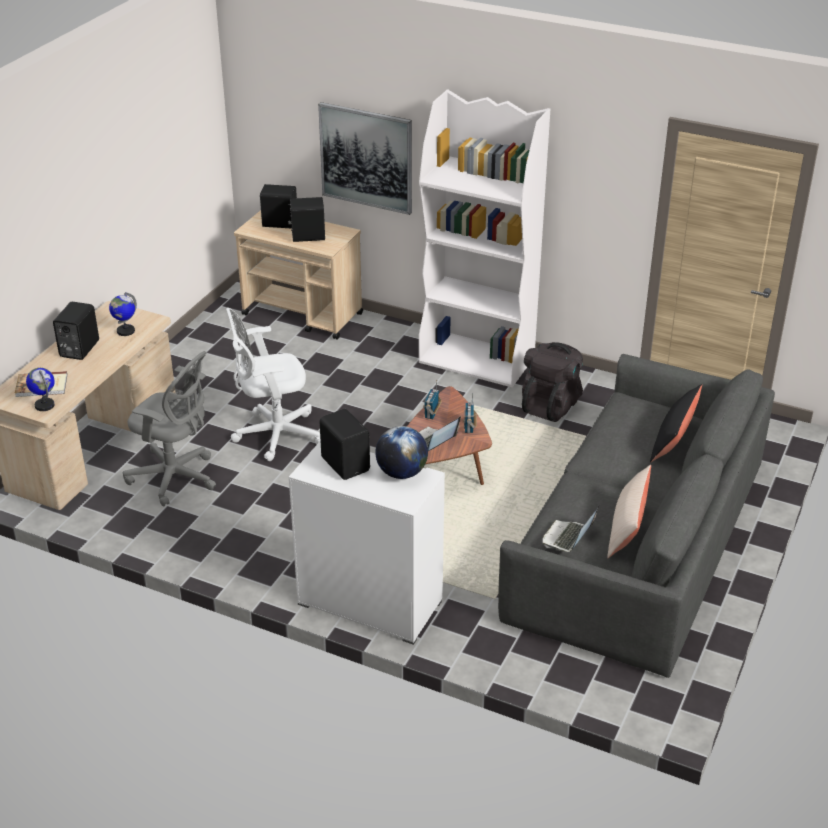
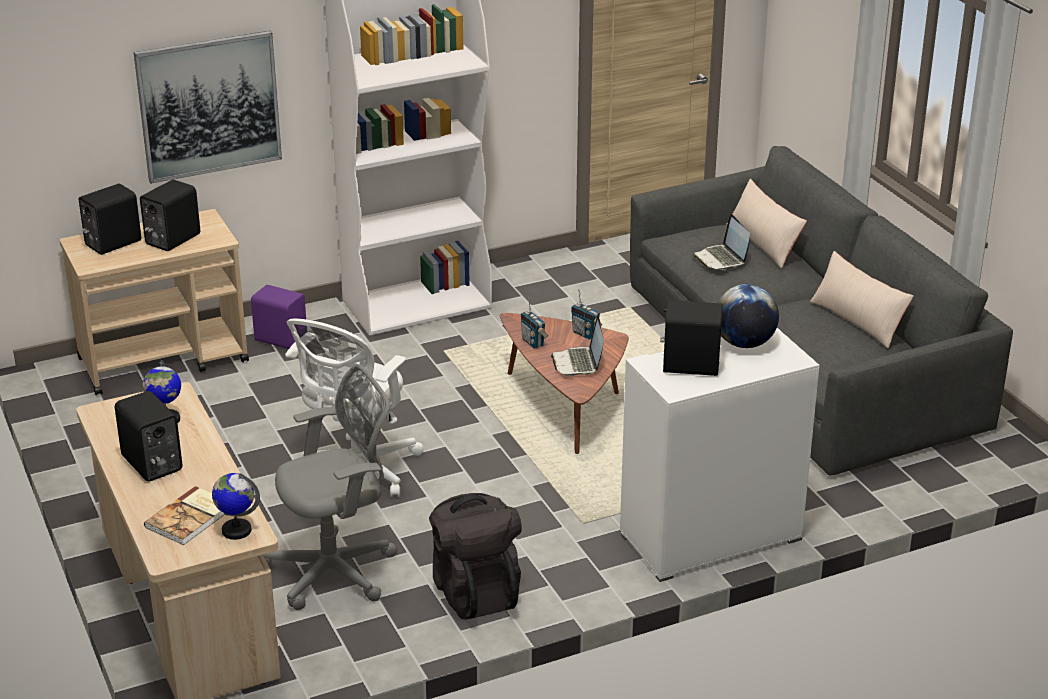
camera: 50 degrees left, 5 degrees down
black backpack [522,342,583,422] -> black backpack moved to [429,493,522,620]
laptop [543,506,599,552] -> laptop moved to [693,214,750,270]
black pillow [650,384,702,463] -> beige pillow [726,179,807,269]
none -> purple speaker [251,285,306,349]

